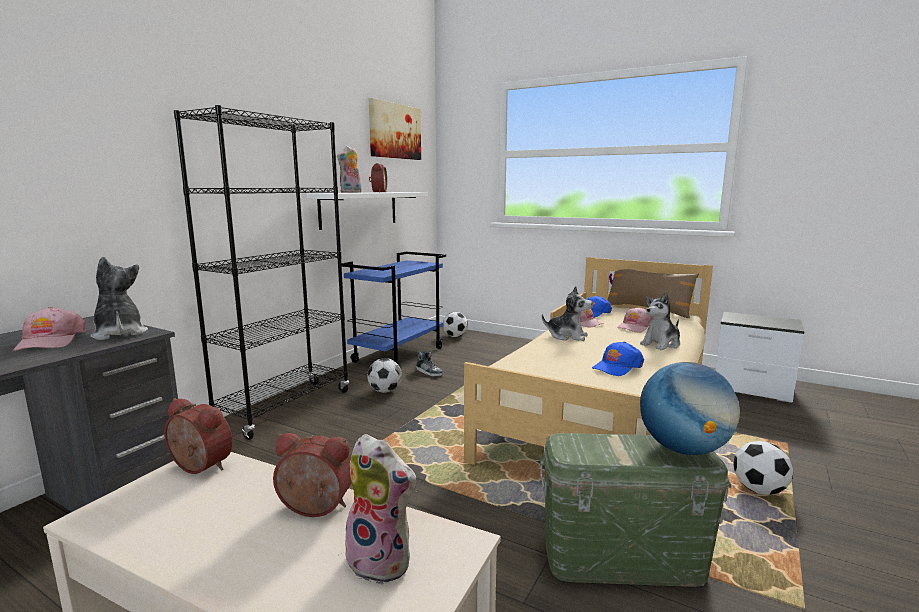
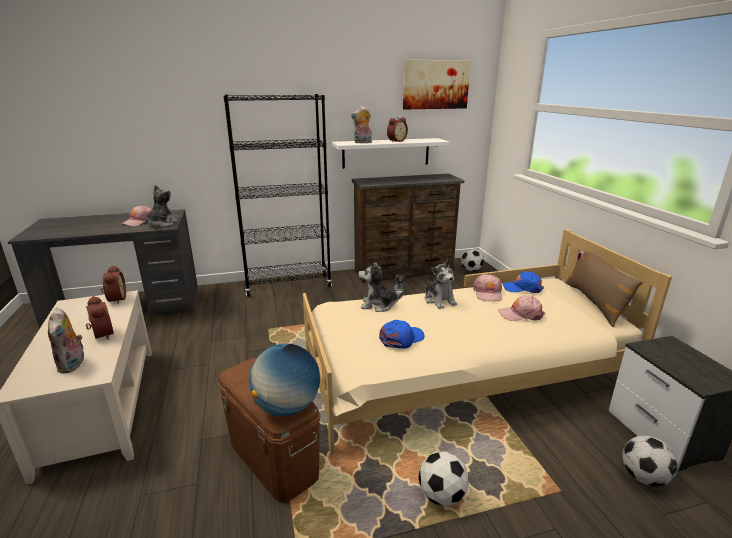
camera: 45 degrees right, 10 degrees up
blue cart [341,252,446,364] -> brown dresser [352,173,464,283]
football [367,358,402,393] -> football moved to [622,435,678,487]
green storage box [539,433,731,587] -> brown storage box [218,358,321,503]
blue cap [592,341,644,376] -> blue cap turned 135 degrees clockwise [379,320,425,349]
plush toy [640,292,680,350] -> plush toy moved to [358,262,404,312]

